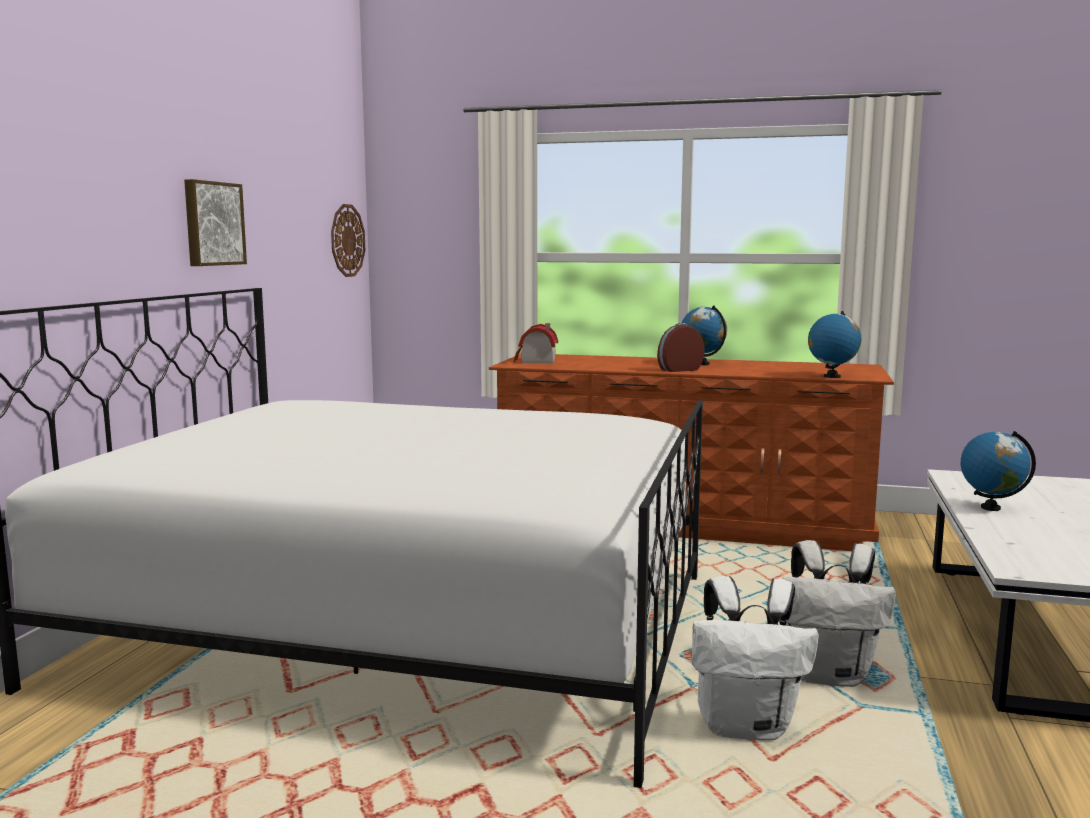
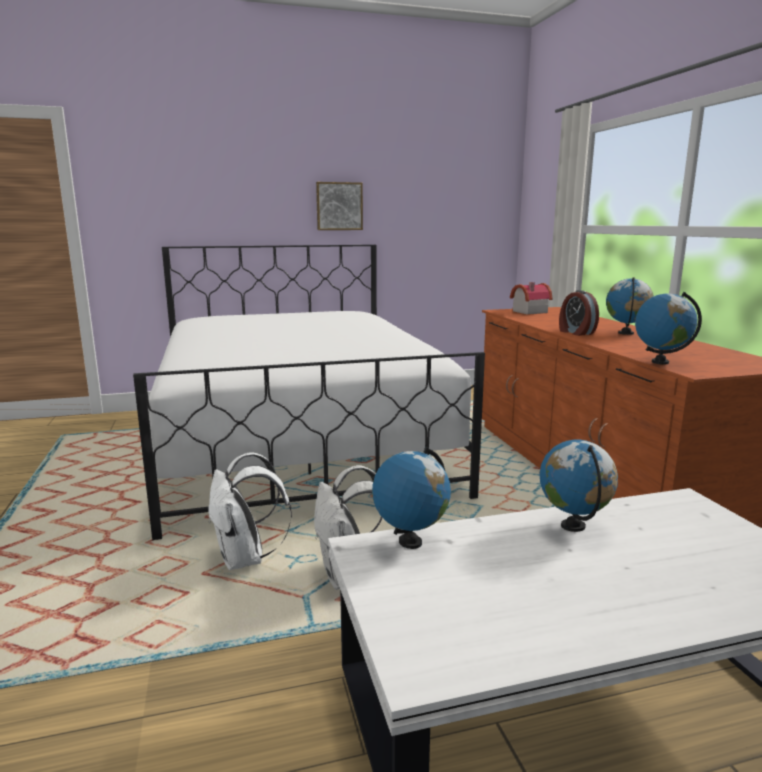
camera: 60 degrees right, 5 degrees up
wall clock [331,204,365,277] -> none
alarm clock [657,323,704,372] -> alarm clock turned 150 degrees counterclockwise [559,290,599,336]
none -> globe [372,446,451,549]

